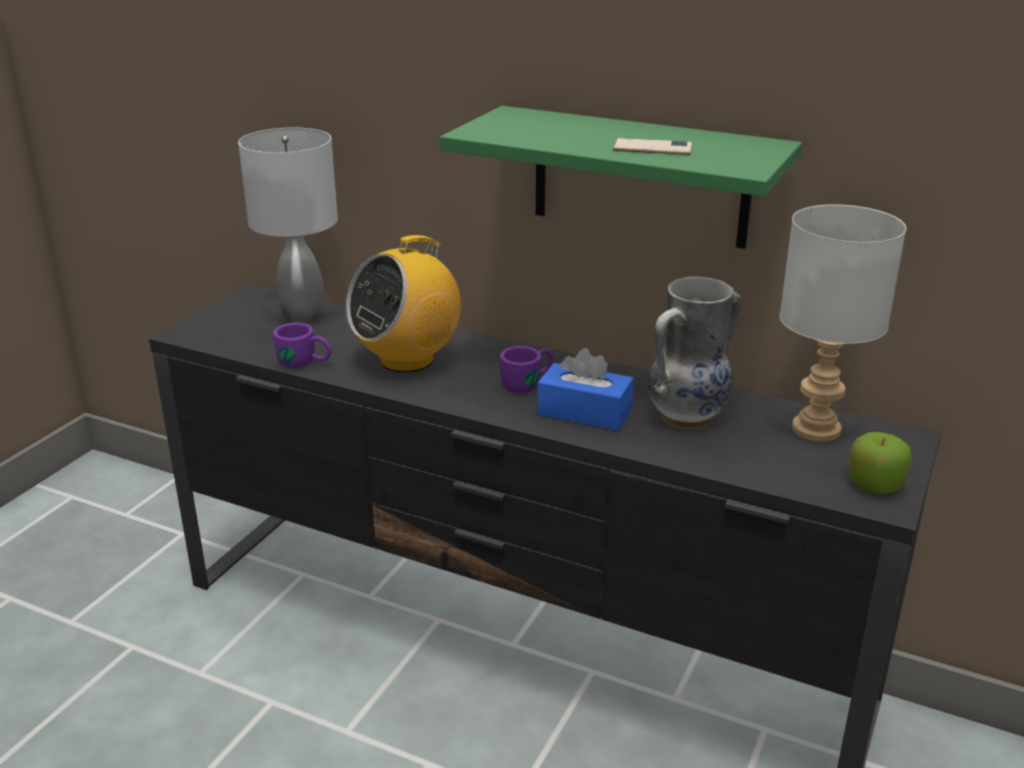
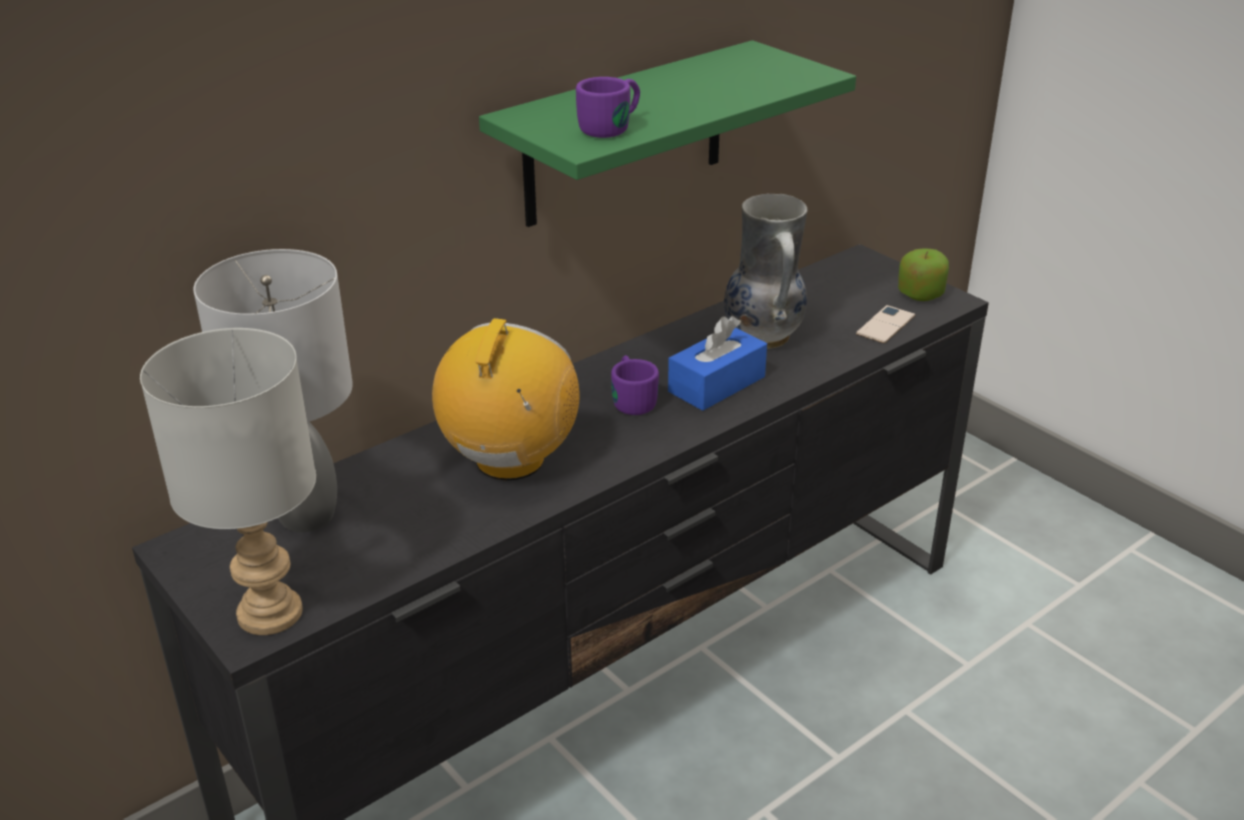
camera: 65 degrees left, 5 degrees up
purple mug [273,323,332,368] -> purple mug moved to [576,77,640,138]
radio [346,235,461,373] -> radio turned 150 degrees counterclockwise [432,318,580,480]
phone [613,138,693,155] -> phone moved to [856,305,915,344]
grey table lamp [780,204,907,442] -> grey table lamp moved to [140,328,316,635]

